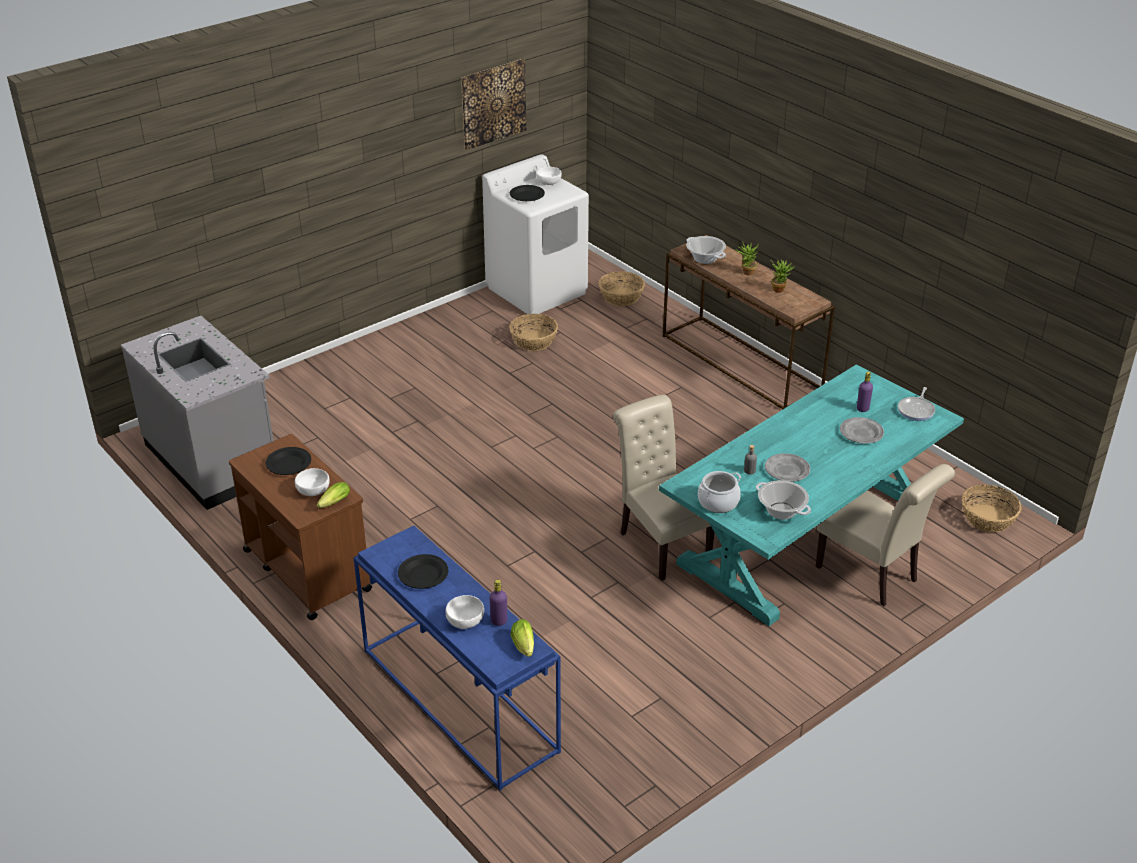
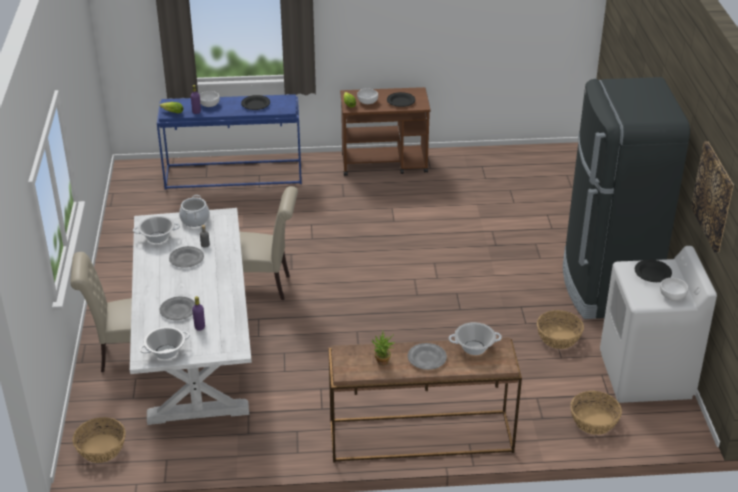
camera: 125 degrees right, 0 degrees up
grey counter [121,316,273,510] -> none
turquoise dining table [659,364,964,626] -> white dining table [130,208,252,425]
potted plant [736,241,759,275] -> grey plate [408,343,447,370]
frying pan [898,387,935,421] -> cooking pot [139,327,190,359]
none -> black fridge [563,77,690,319]

